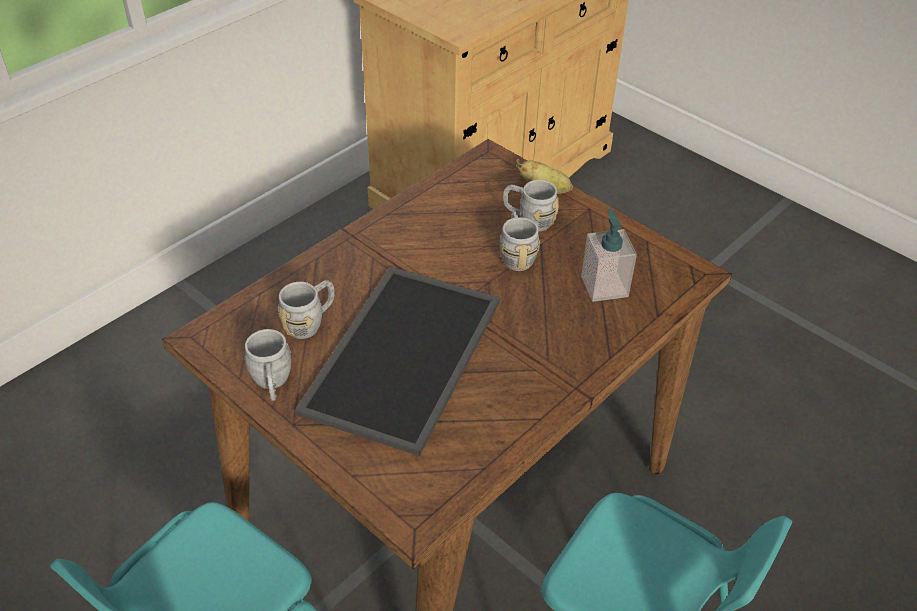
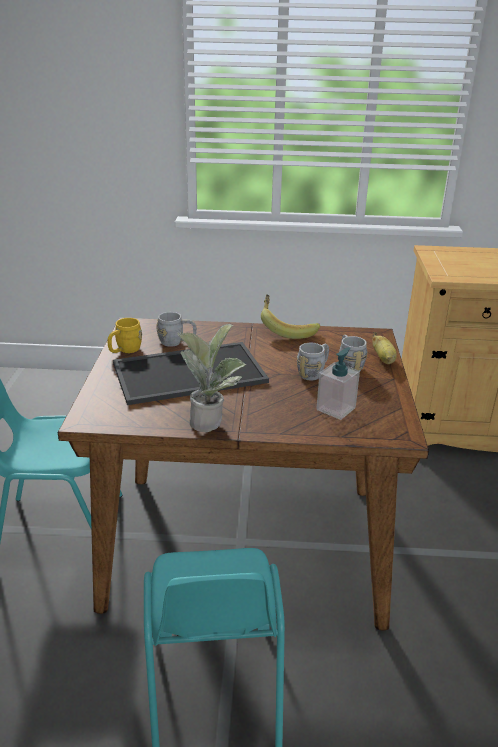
camera: 50 degrees right, 15 degrees down
grey mug [245,329,291,401] -> yellow mug [108,318,142,353]
none -> potted plant [177,324,247,432]
none -> banana [261,294,320,339]

